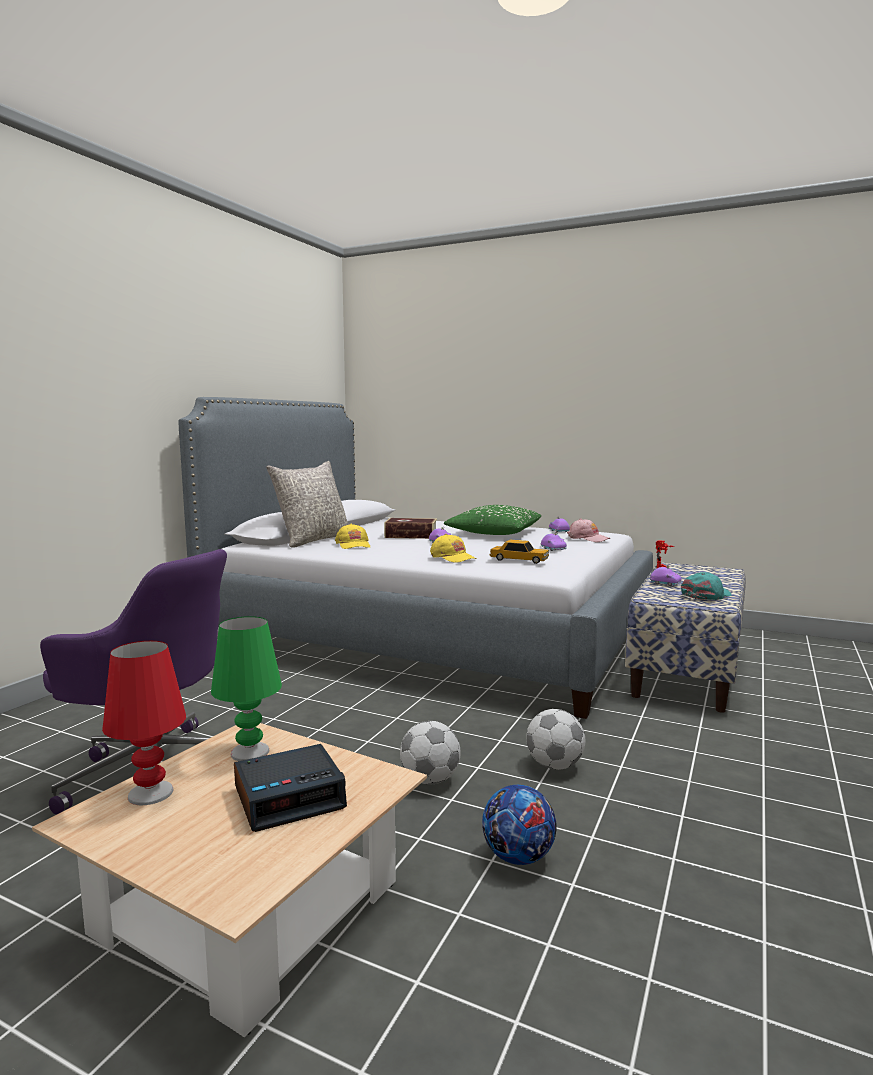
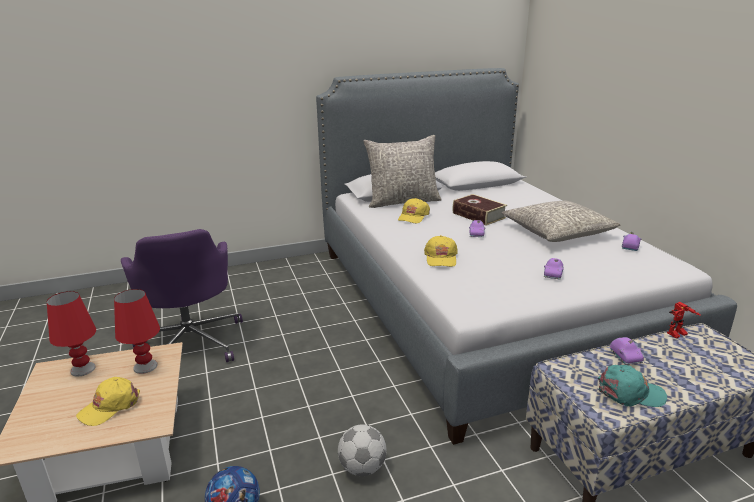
camera: 45 degrees right, 15 degrees up
green table lamp [211,616,282,761] -> red table lamp [114,289,160,374]
alarm clock [234,744,347,832] -> yellow cap [76,377,140,426]
football [400,721,460,785] -> none
green pillow [444,505,541,535] -> grey pillow [502,201,621,242]
toy car [489,540,549,564] -> none
pink cap [567,519,611,542] -> none

